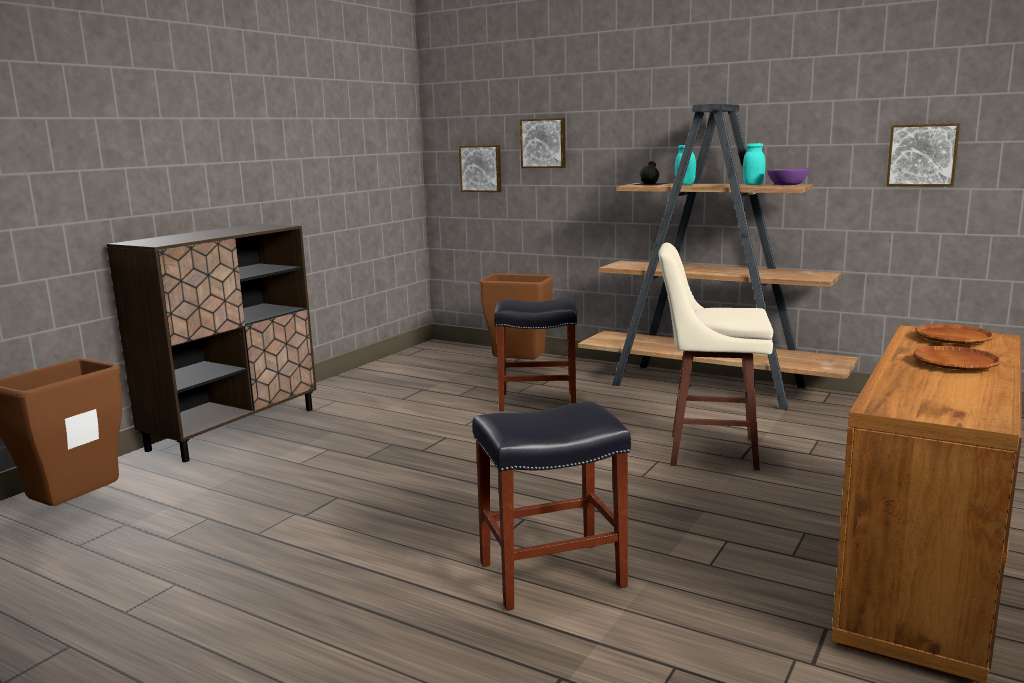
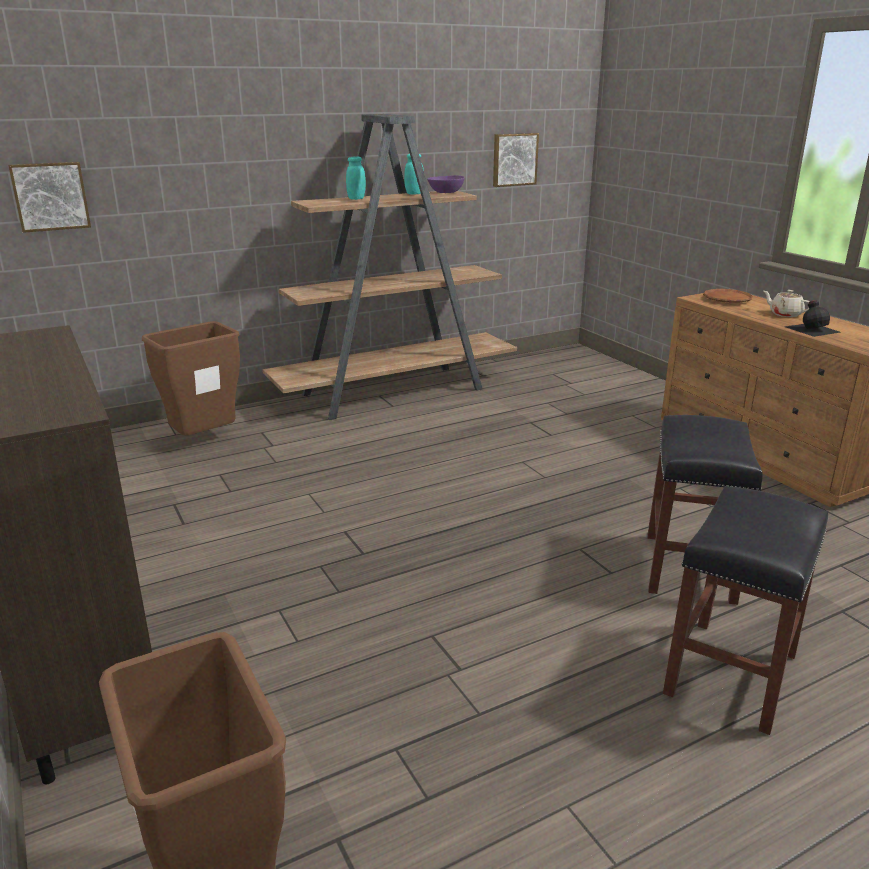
camera: 60 degrees left, 10 degrees up
black stool [494,299,577,411] -> black stool moved to [663,486,828,735]
picture [520,118,566,168] -> none
black bottle [633,161,669,185] -> black bottle moved to [785,300,840,337]
beige stool [658,243,773,470] -> none
brown plate [913,346,1000,370] -> beige teapot [764,290,809,317]

